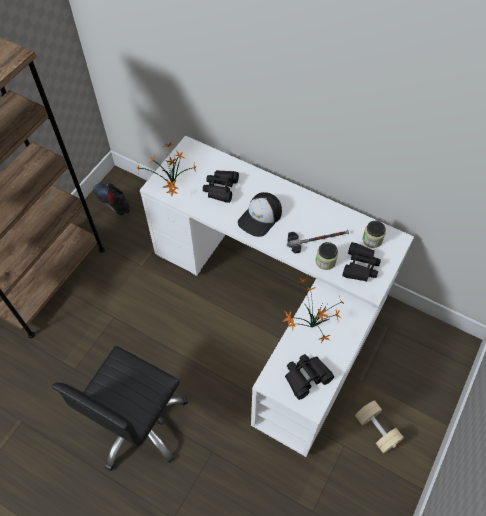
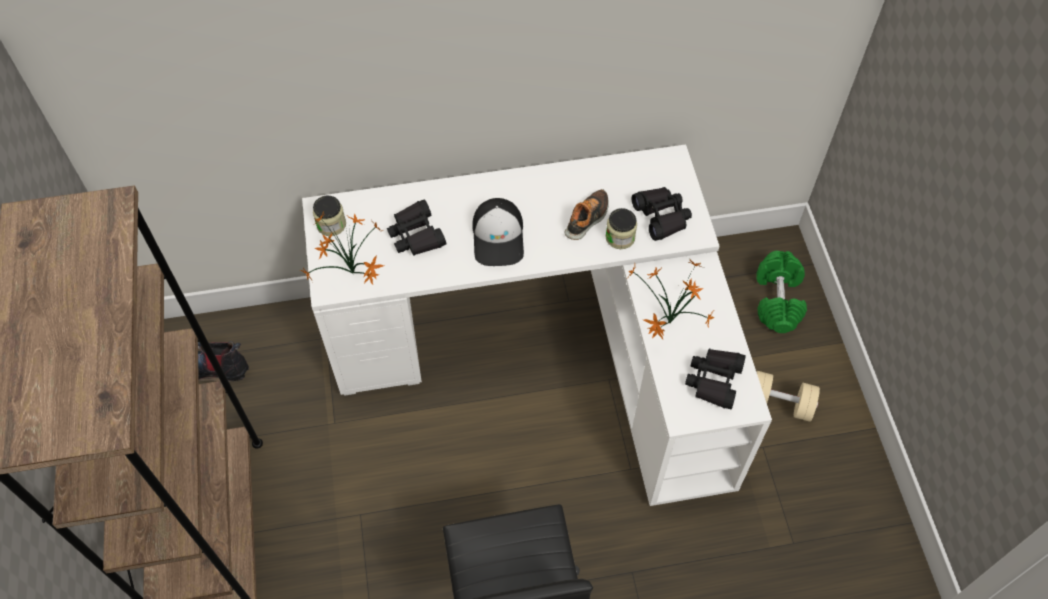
camera: 40 degrees left, 0 degrees up
hammer [287,230,349,254] -> shoe [565,189,609,240]
jar [362,221,386,248] -> jar moved to [313,195,346,236]
none -> green dumbbell [756,251,807,333]

